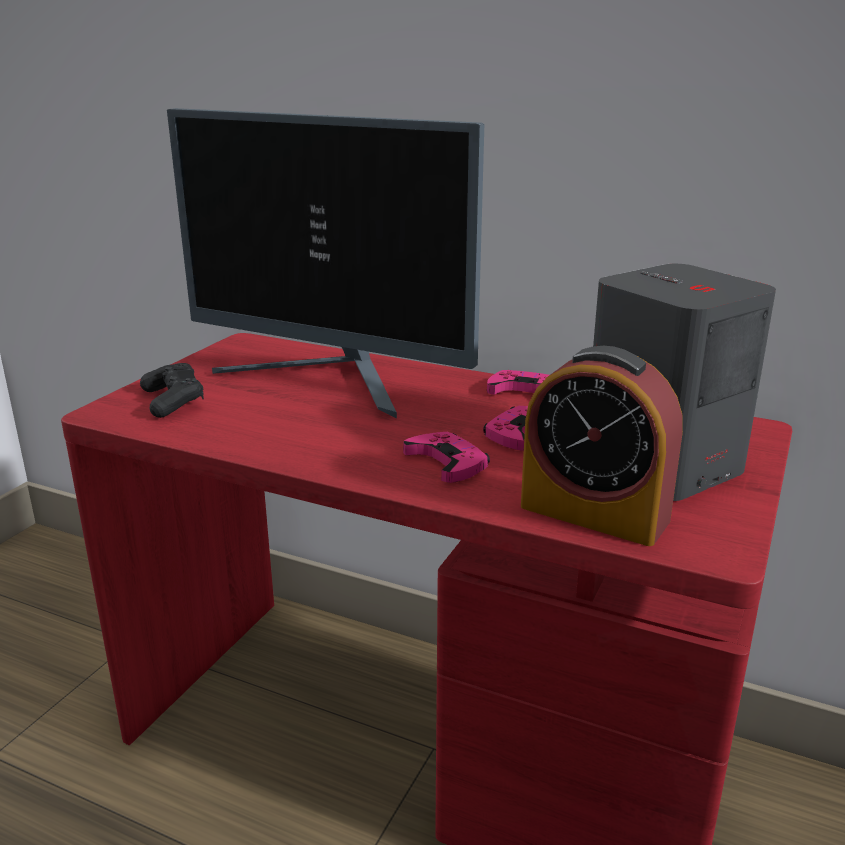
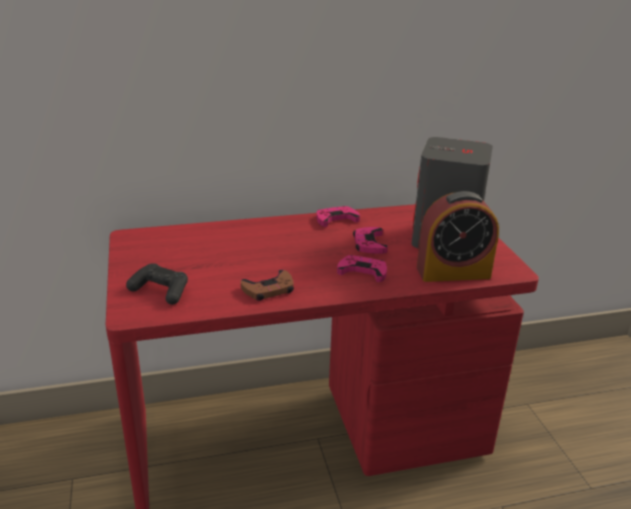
camera: 40 degrees left, 5 degrees up
monitor [167,108,484,419] -> none
none -> brown game controller [241,270,294,301]

